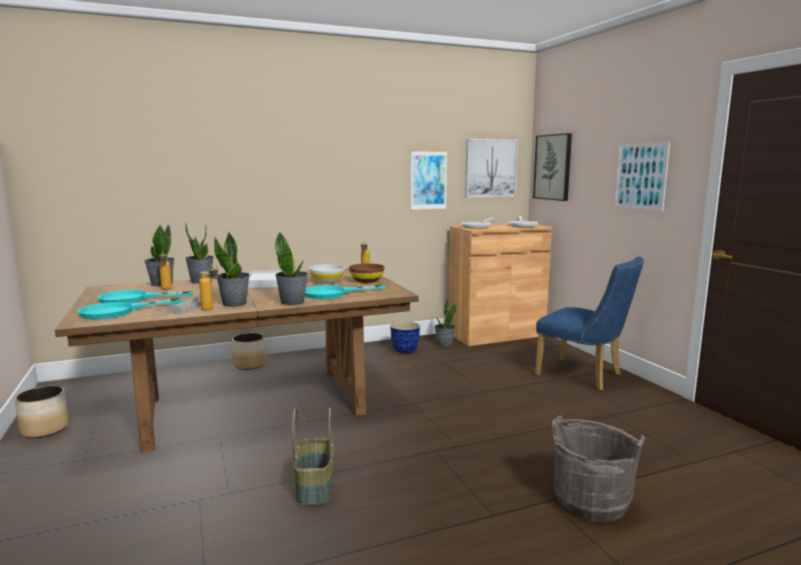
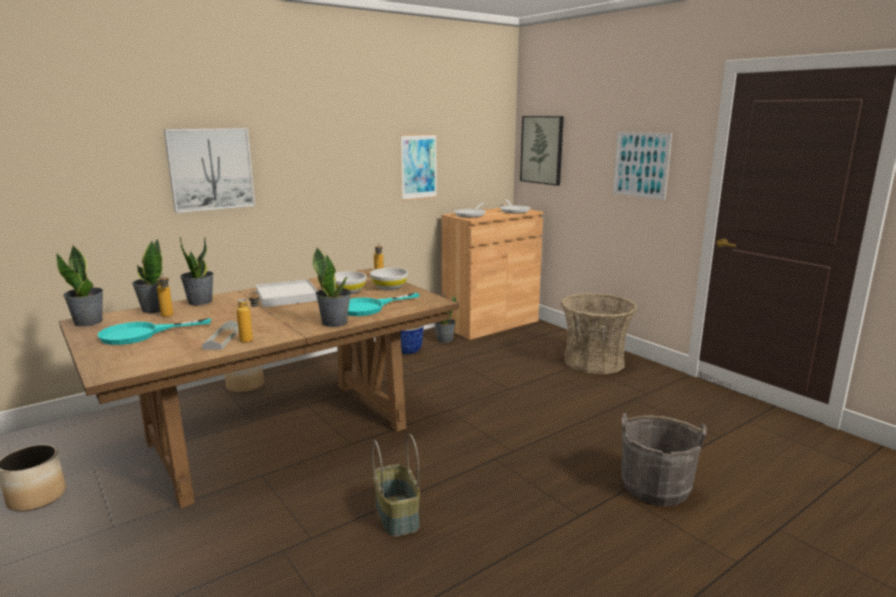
camera: 15 degrees left, 5 degrees up
turquoise frying pan [78,298,183,319] -> none
potted plant [214,232,250,307] -> potted plant moved to [56,245,103,326]
brown bowl [349,264,384,283] -> white bowl [370,268,408,290]
picture [465,139,518,198] -> picture moved to [164,128,255,213]
blue chair [535,257,644,391] -> basket [561,293,637,375]

